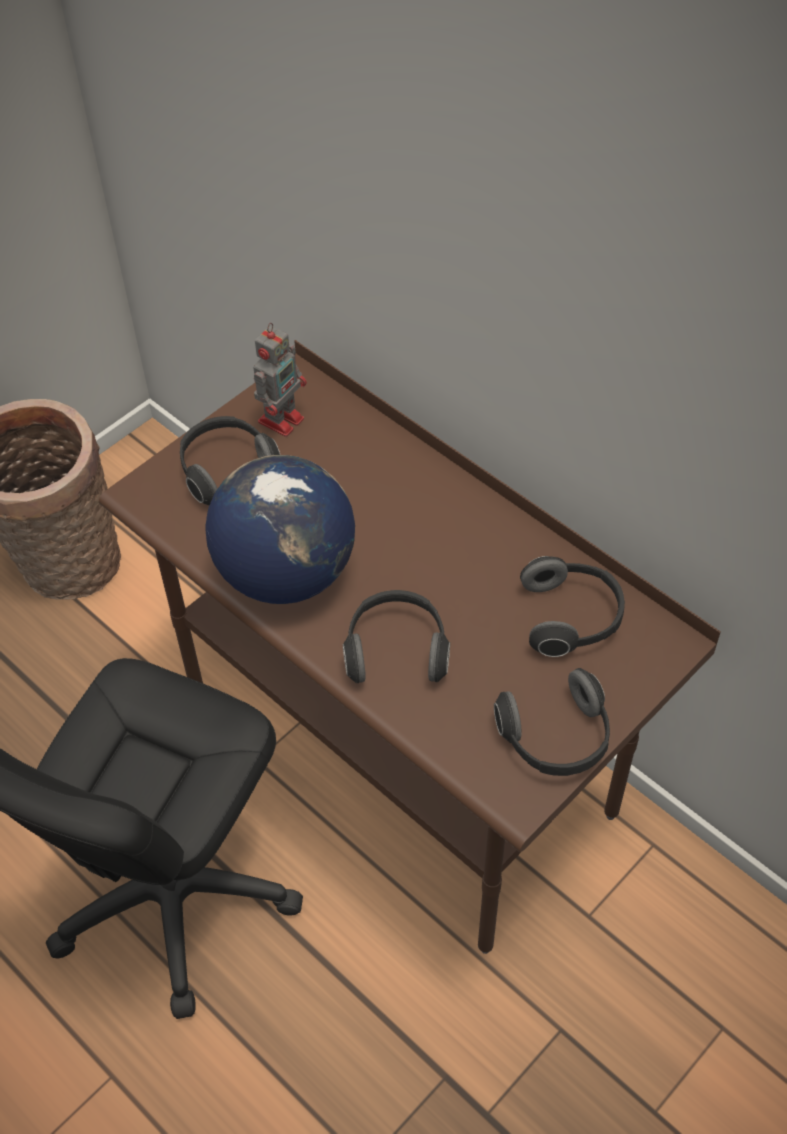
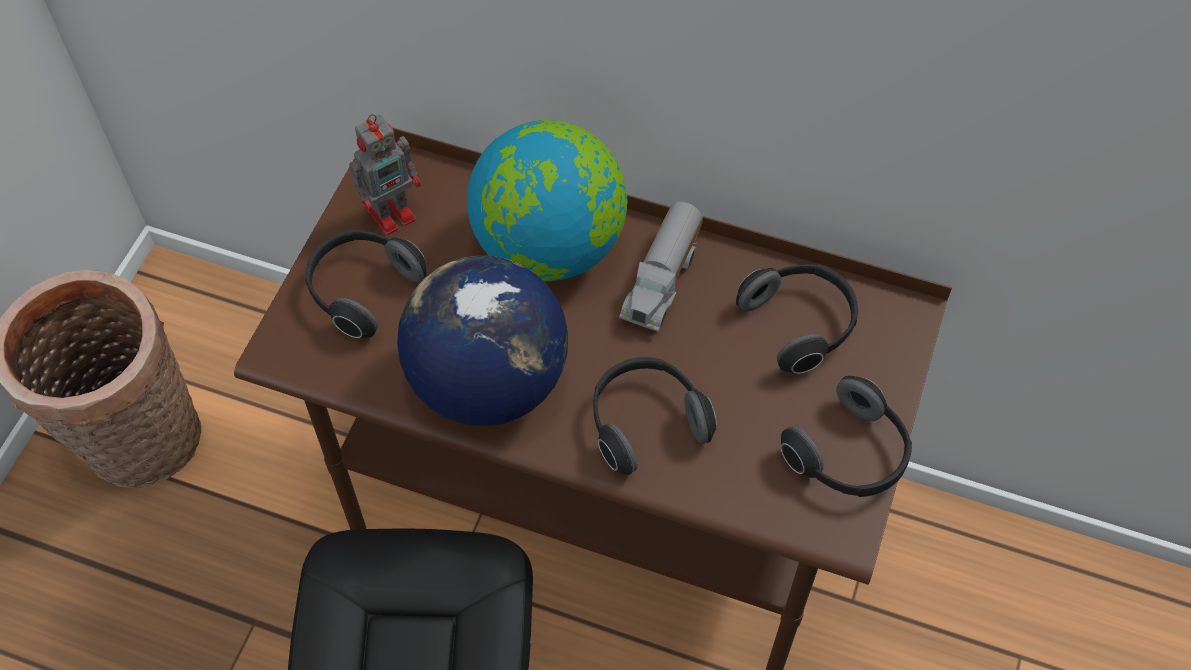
camera: 25 degrees left, 5 degrees up
toy robot [253,323,307,437] -> toy robot turned 45 degrees clockwise [349,114,421,235]
none -> globe [467,120,628,281]
none -> toy truck [619,202,703,332]

